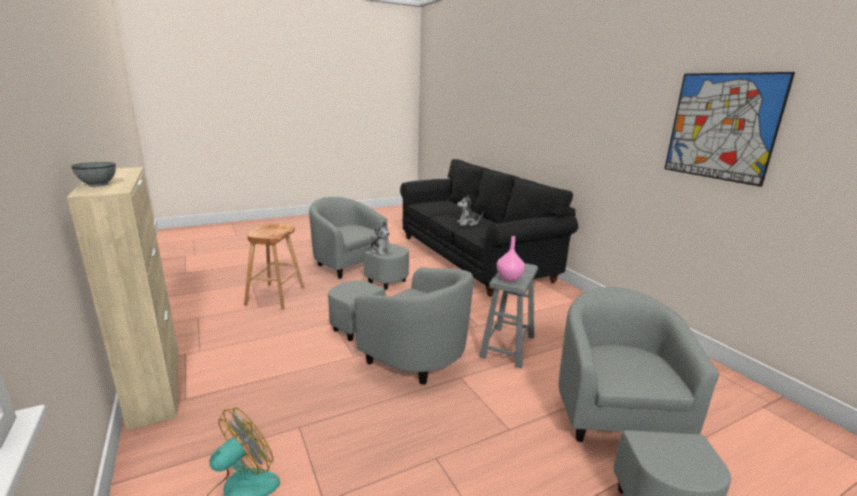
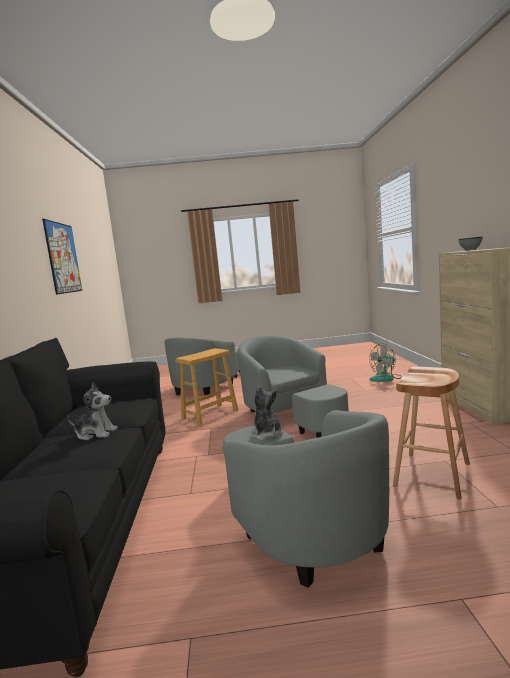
camera: 155 degrees left, 10 degrees down
grey stool [479,263,538,368] -> brown stool [175,348,238,425]
pink vase [497,236,525,282] -> none

